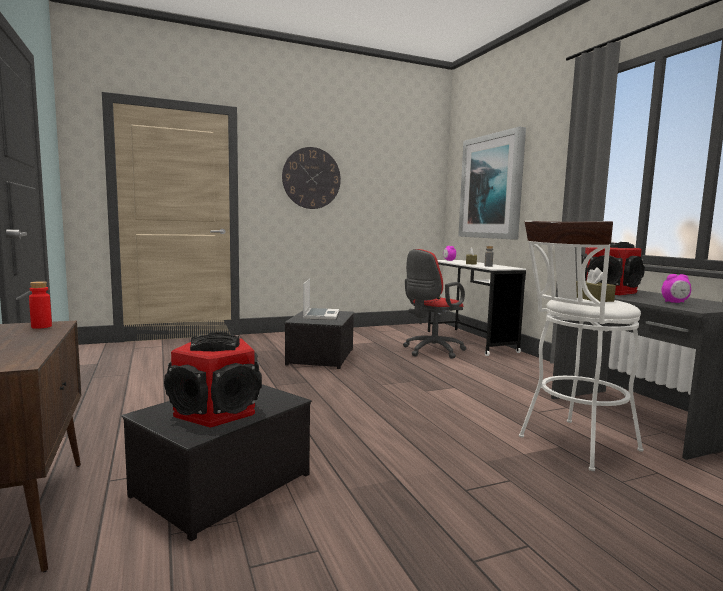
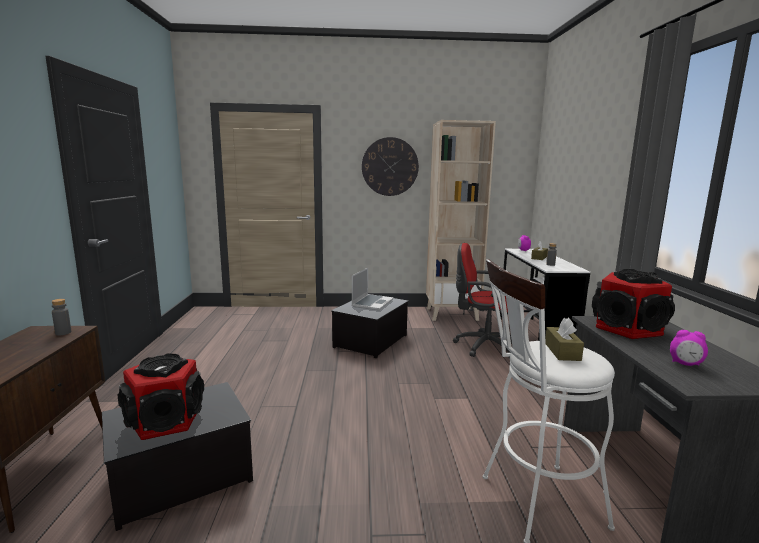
camera: 20 degrees right, 5 degrees up
red bottle [29,281,52,329] -> grey bottle [52,299,72,335]
red office chair [403,249,466,359] -> red office chair turned 45 degrees clockwise [453,243,512,358]
picture [458,127,526,240] -> none
none -> beige bookcase [426,120,496,321]

